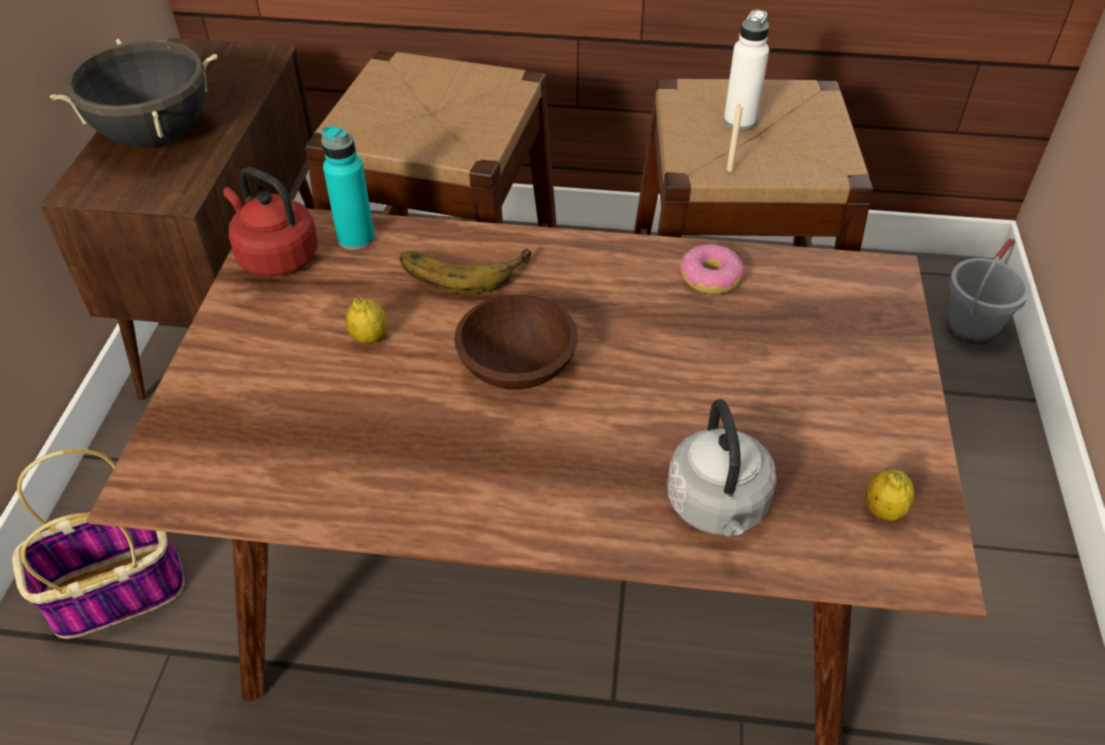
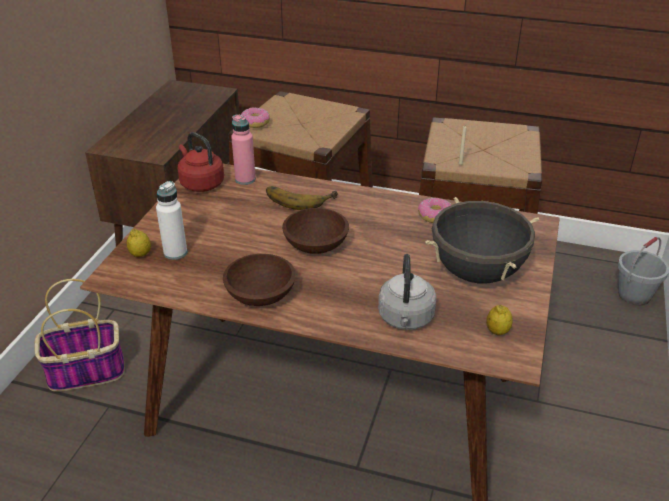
camera: 10 degrees right, 10 degrees down
black cooking pot [50,39,217,147] -> black cooking pot moved to [425,197,539,283]
turquoise bottle [321,125,375,250] -> pink bottle [231,114,256,185]
lemon [346,297,387,344] -> lemon moved to [127,229,151,257]
white bottle [724,9,769,130] -> white bottle moved to [156,181,187,260]
none -> brown bowl [223,254,296,306]
none -> donut [241,107,270,128]

